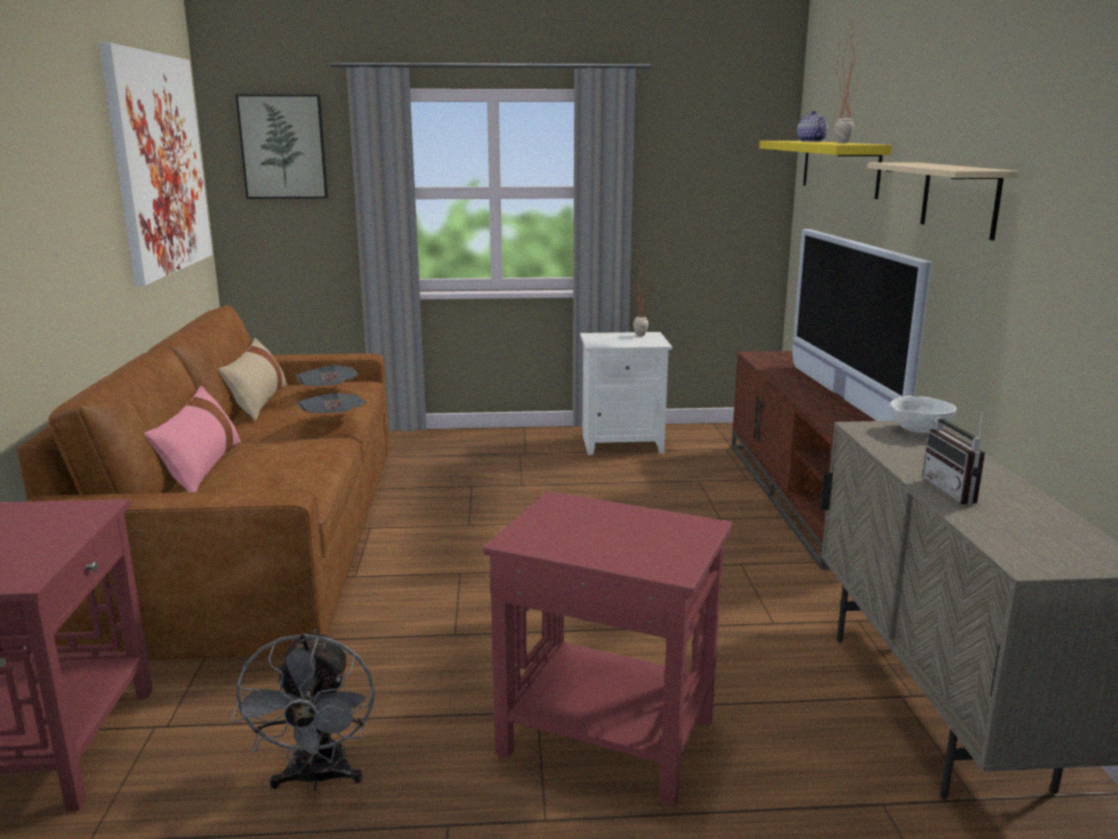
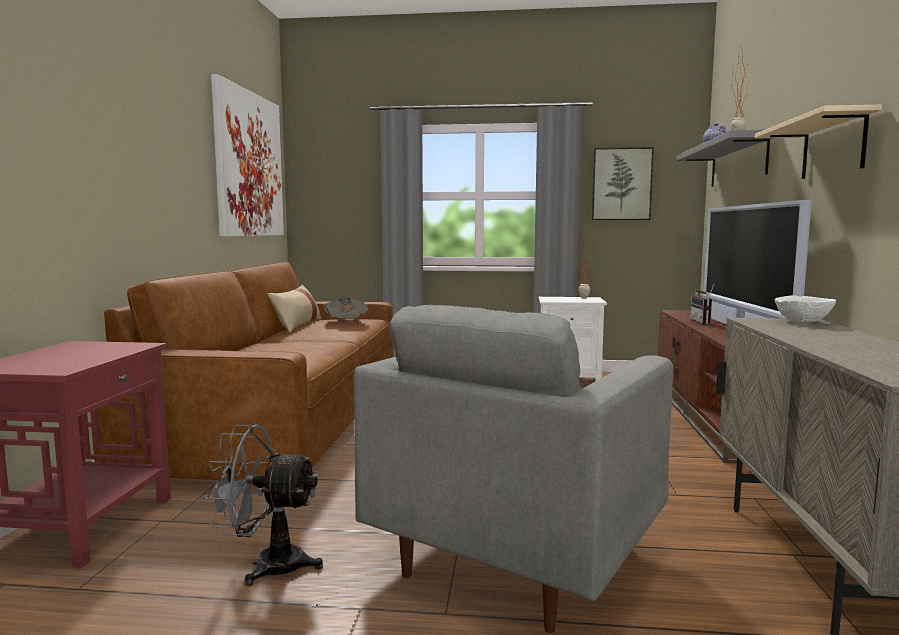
camera: 10 degrees right, 10 degrees down
pink pillow [144,386,241,492] -> none
grey fan [231,629,375,791] -> grey fan turned 90 degrees clockwise [204,425,323,586]
picture [235,94,328,199] -> picture moved to [592,147,654,220]
newspaper [295,393,367,413] -> none
red side table [483,491,733,807] -> grey armchair [354,305,673,633]
yellow shelf [759,141,892,199] -> grey shelf [676,130,772,187]
radio [922,406,985,505] -> radio moved to [690,284,714,324]

